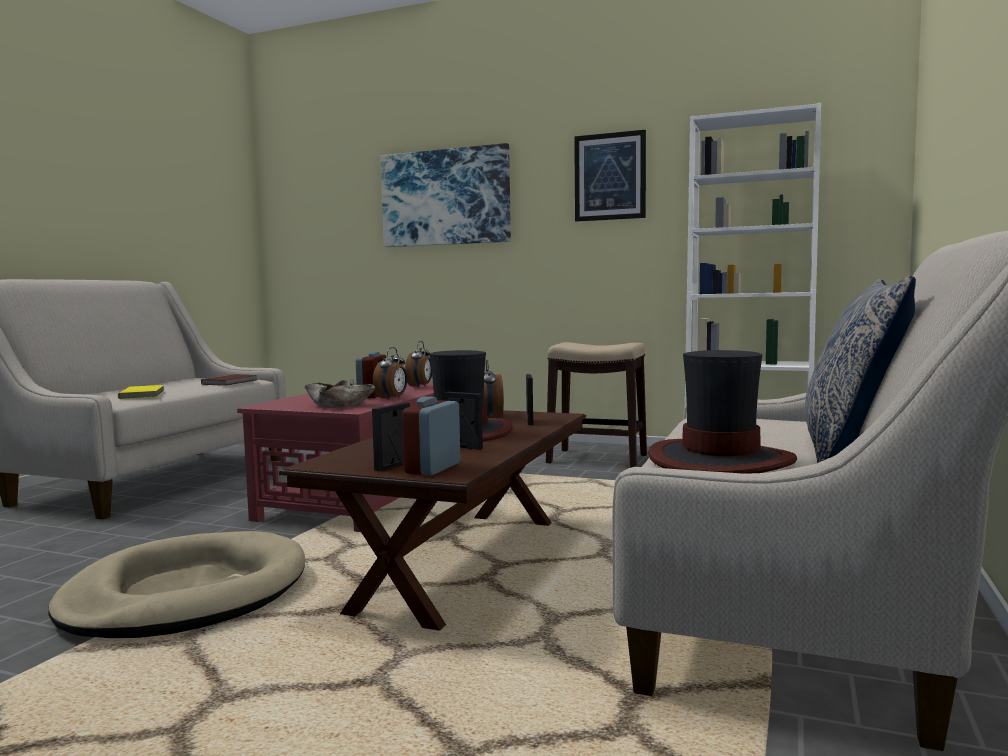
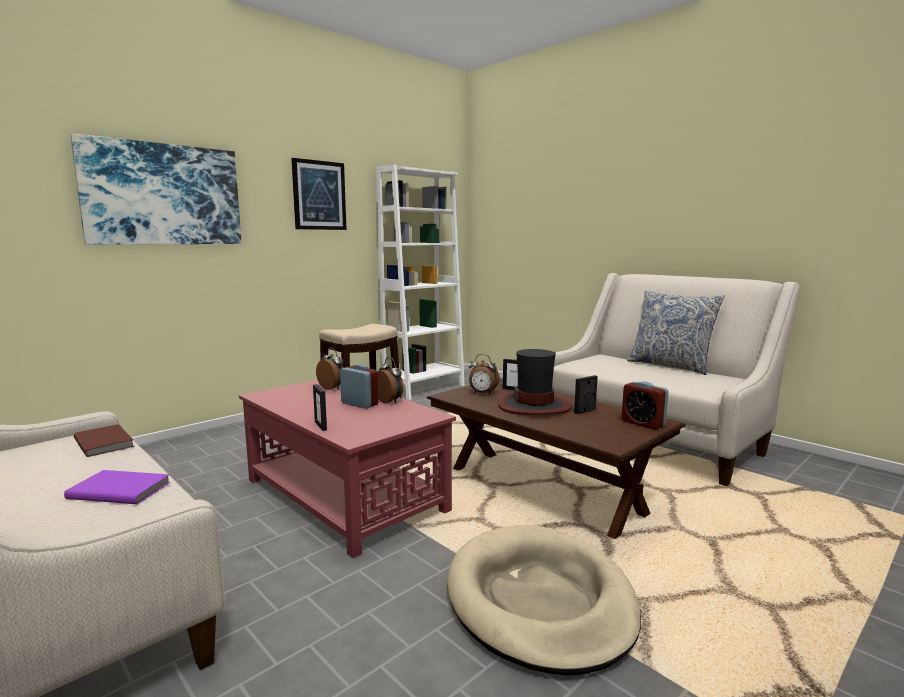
camera: 65 degrees left, 5 degrees up
yellow book [118,385,164,399] -> purple book [64,470,171,504]
beige bowl [304,379,375,408] -> none
picture frame [372,403,410,471] -> picture frame moved to [313,384,327,431]
hat [648,350,797,474] -> none

